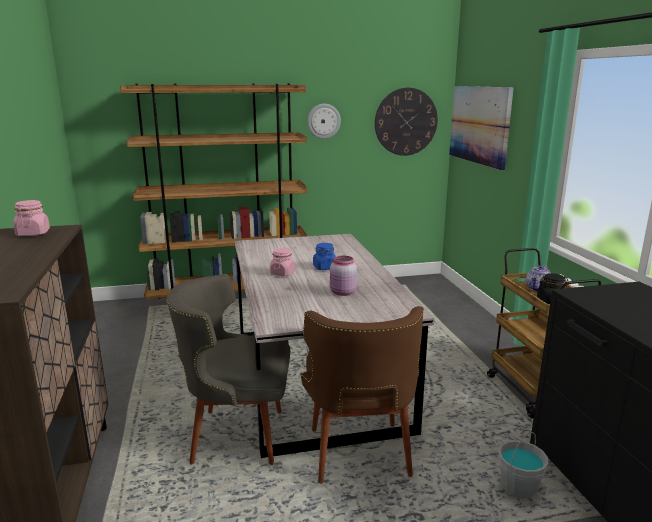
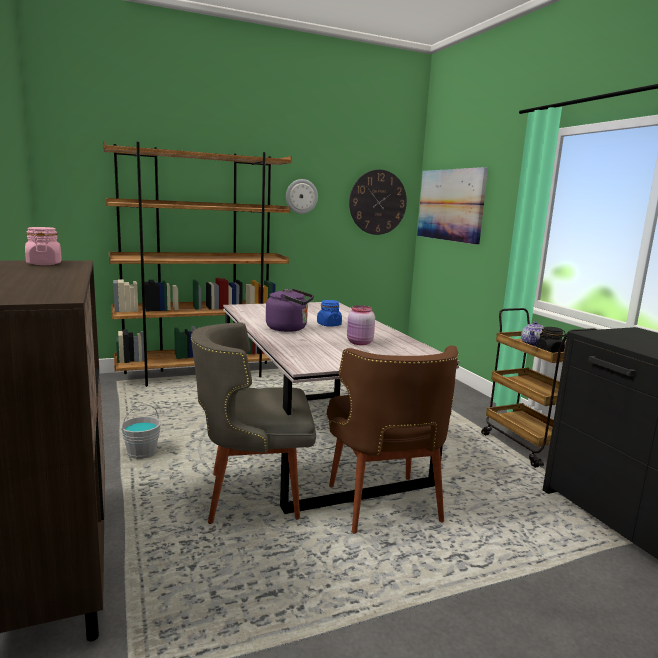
camera: 10 degrees left, 5 degrees down
pink jar [270,248,295,276] -> purple kettle [266,289,314,332]
grey bucket [498,432,549,498] -> grey bucket moved to [120,404,161,459]

